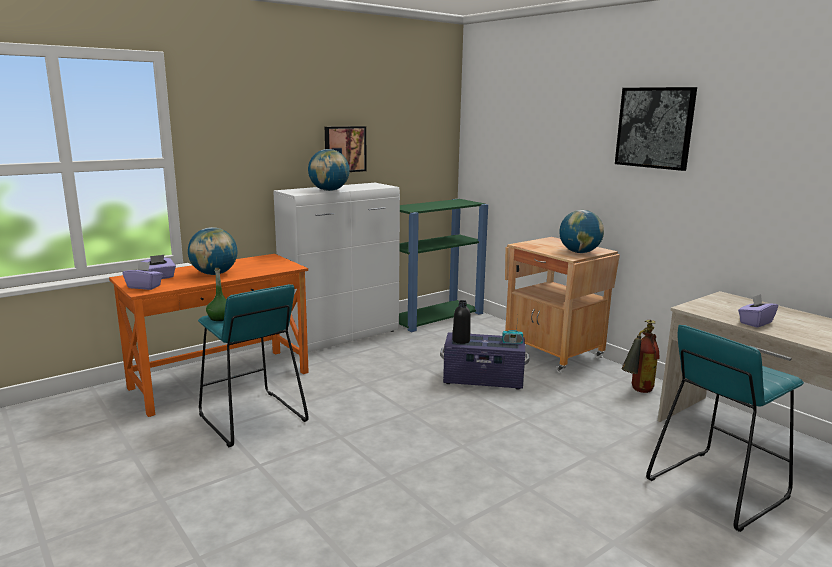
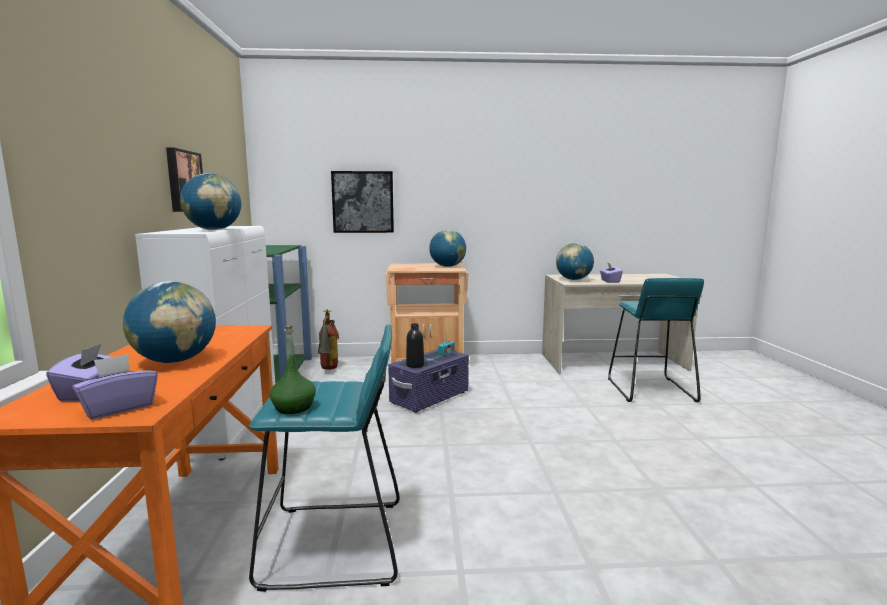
camera: 55 degrees left, 5 degrees down
picture [615,87,697,171] -> picture moved to [331,171,394,233]
fire extinguisher [621,320,660,393] -> fire extinguisher moved to [318,309,339,370]
none -> globe [556,243,594,280]

